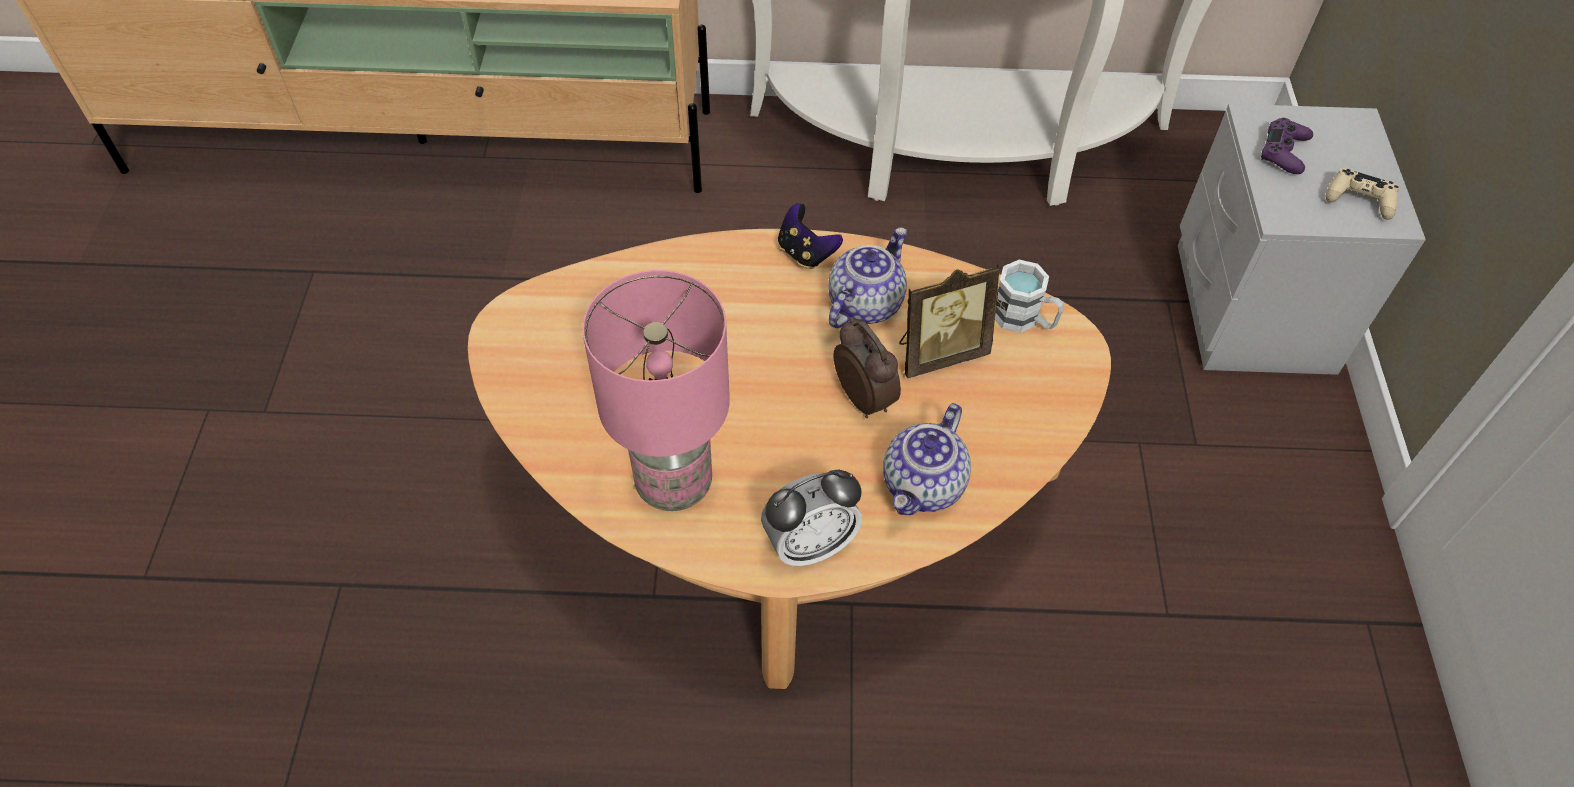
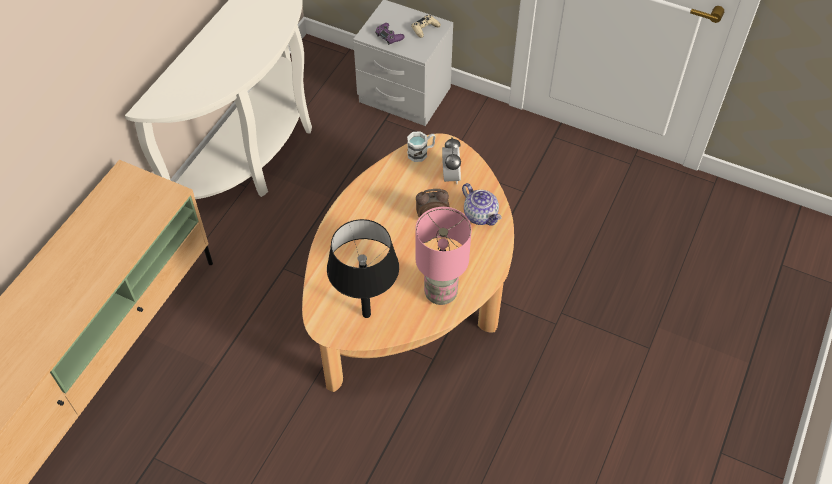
camera: 65 degrees left, 0 degrees up
alarm clock [761,469,862,568] -> alarm clock moved to [442,137,461,184]
game controller [778,203,843,269] -> none
teapot [828,228,907,328] -> none
picture frame [899,264,1001,378] -> none
none -> black table lamp [327,219,399,318]

